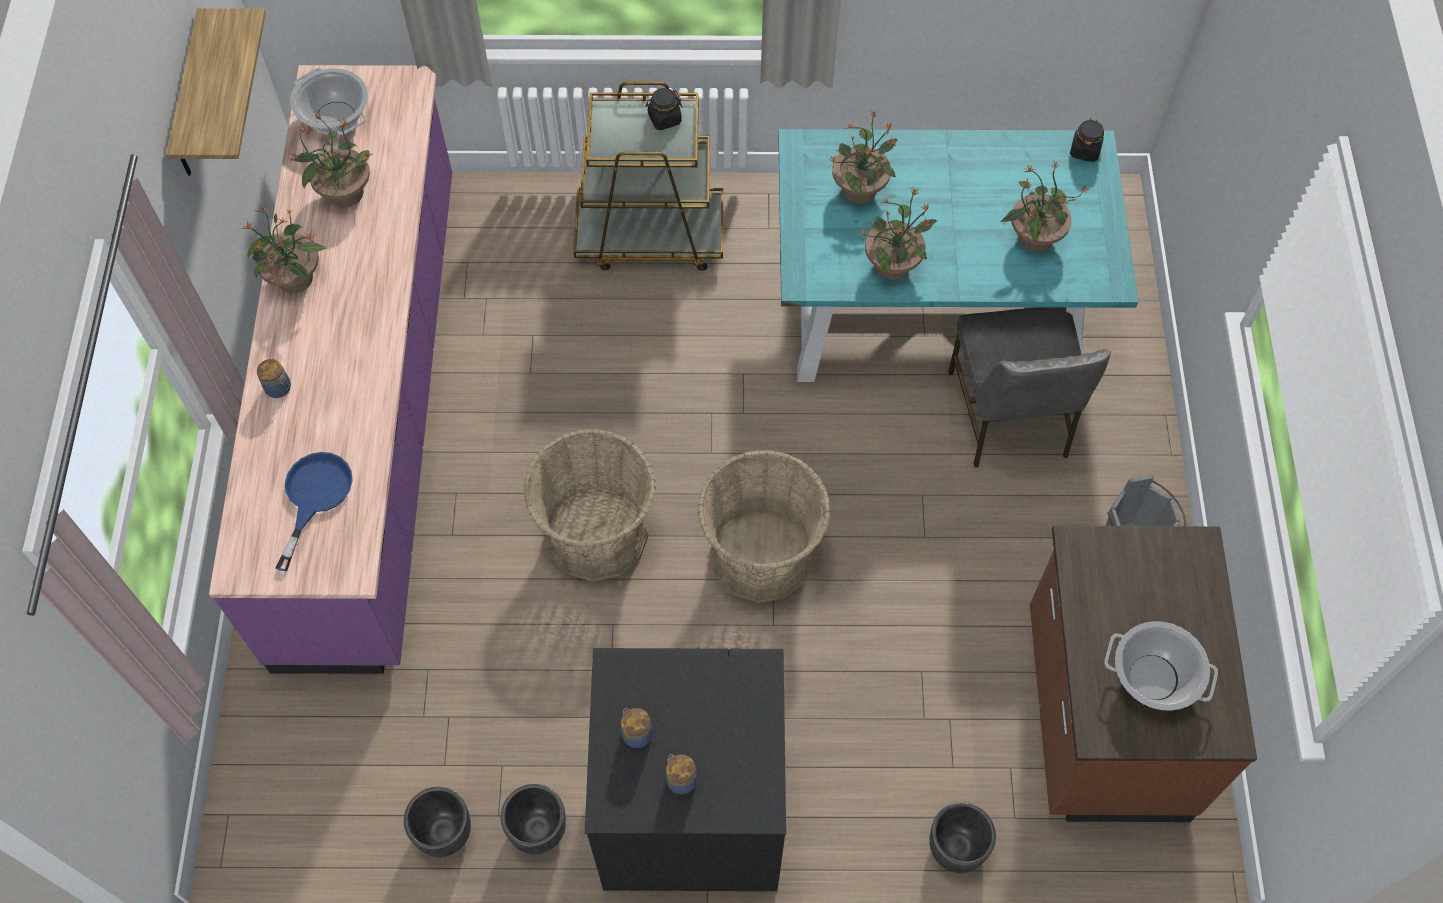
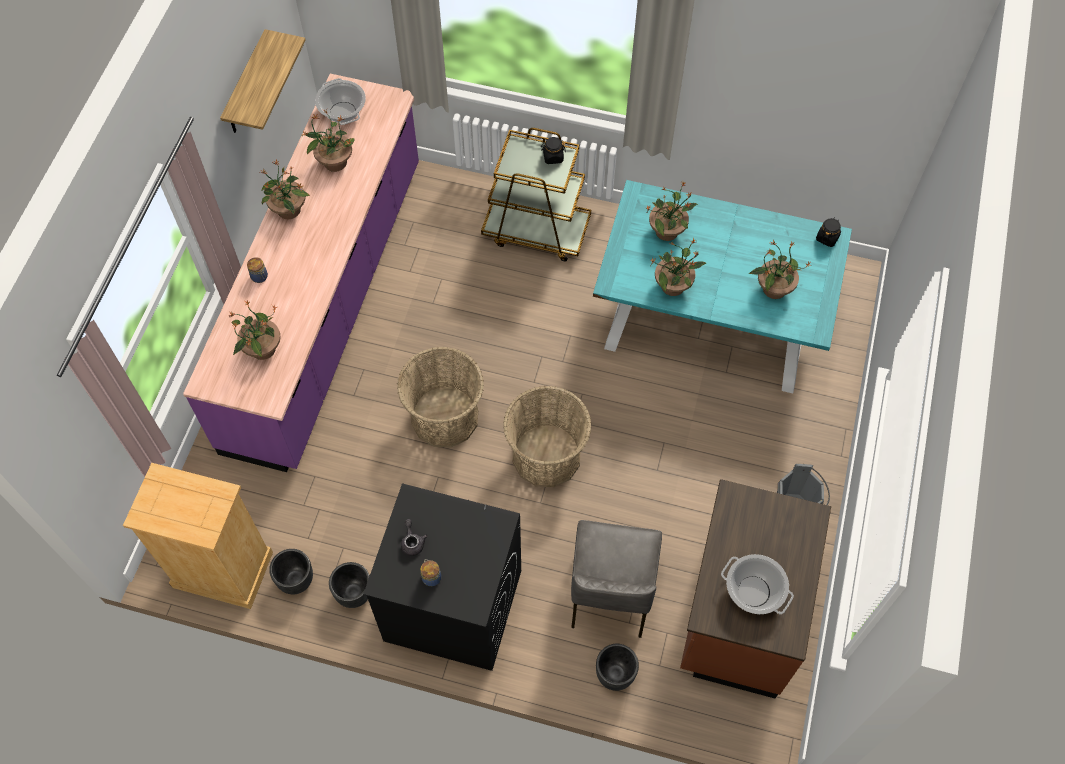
camera: 15 degrees right, 0 degrees up
blue frying pan [275,452,353,571] -> potted plant [228,300,281,360]
jar [621,708,653,748] -> grey teapot [401,519,428,556]
grey chair [948,307,1111,468] -> grey chair moved to [571,520,662,638]
none -> beige dresser [123,463,273,609]

